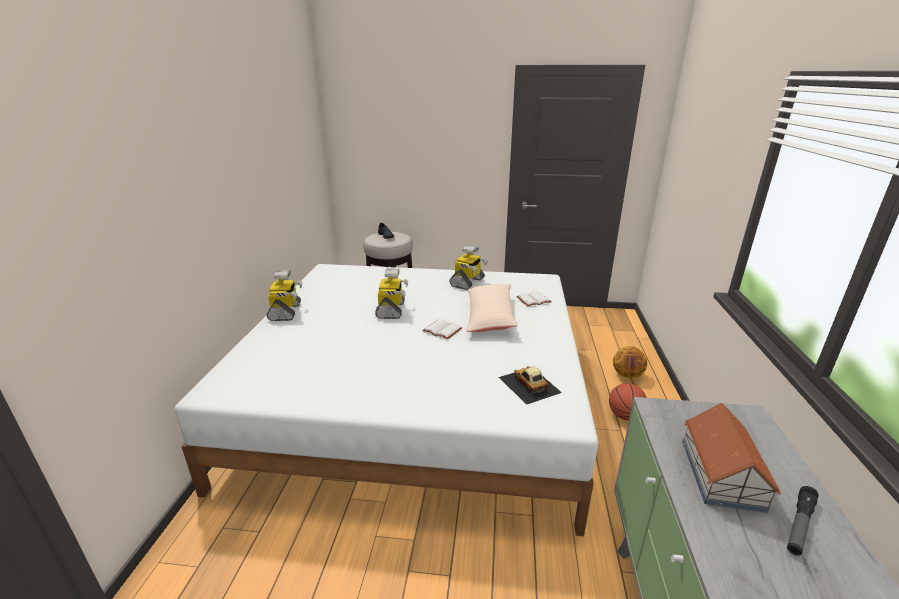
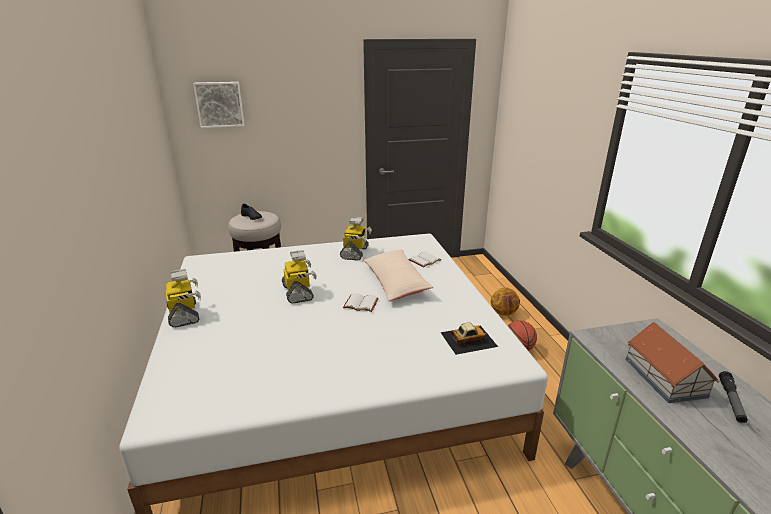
camera: 20 degrees left, 0 degrees up
toy car [499,366,562,405] -> toy car turned 120 degrees clockwise [440,322,498,355]
none -> picture [193,82,244,128]

